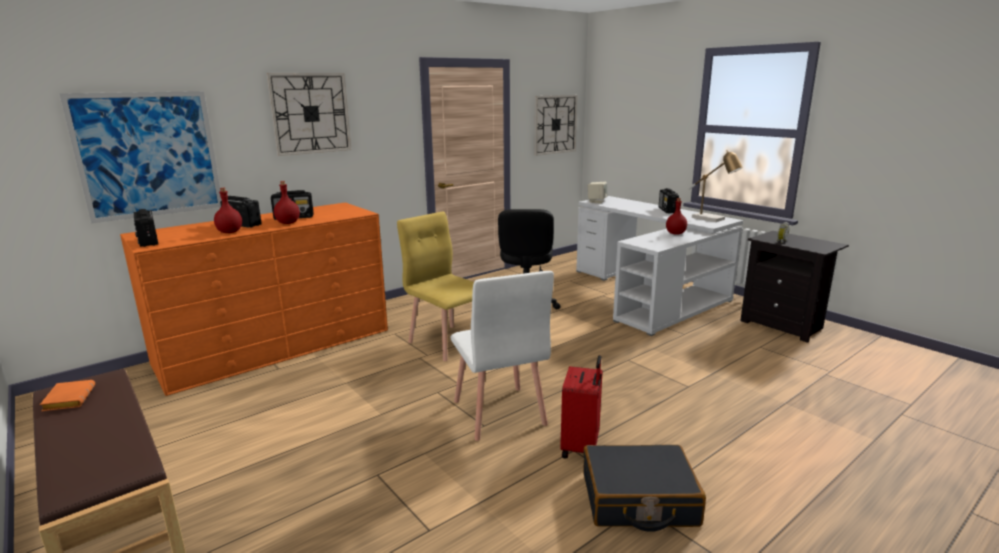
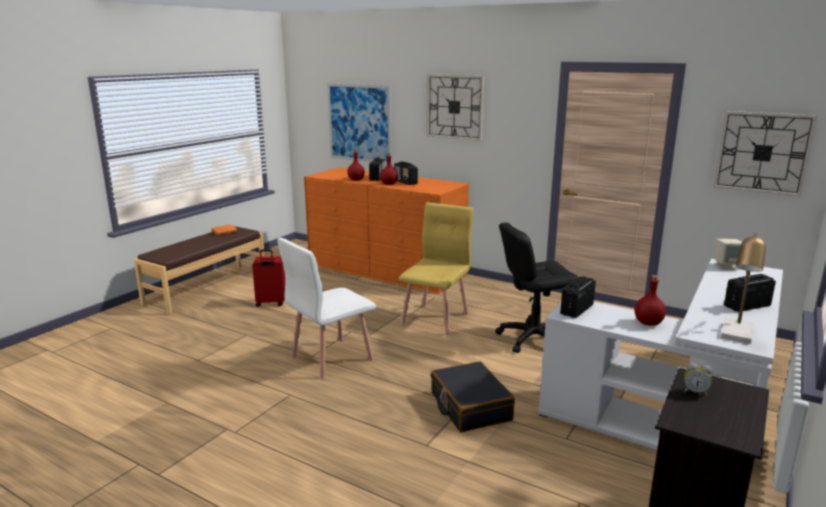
camera: 70 degrees right, 0 degrees up
radio [134,209,158,247] -> radio moved to [560,276,596,318]
red suitcase [560,355,603,458] -> red suitcase moved to [252,249,285,307]
black suitcase [583,445,706,532] -> black suitcase moved to [431,361,515,432]

